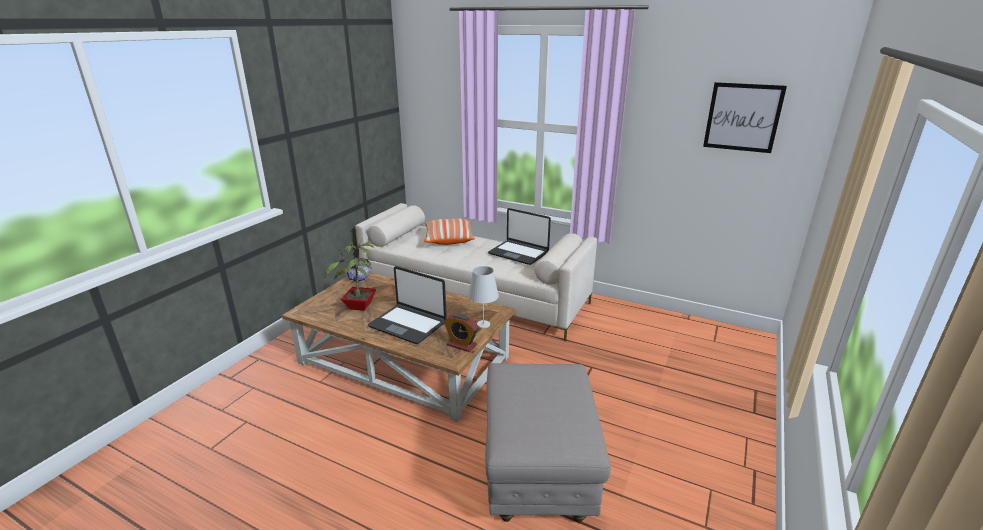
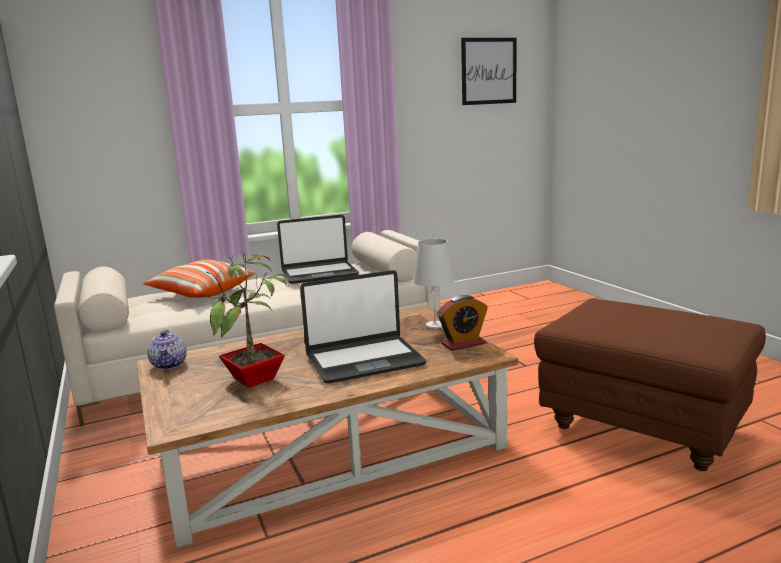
camera: 50 degrees left, 10 degrees down
grey ottoman [485,363,611,523] -> brown ottoman [534,298,766,471]

